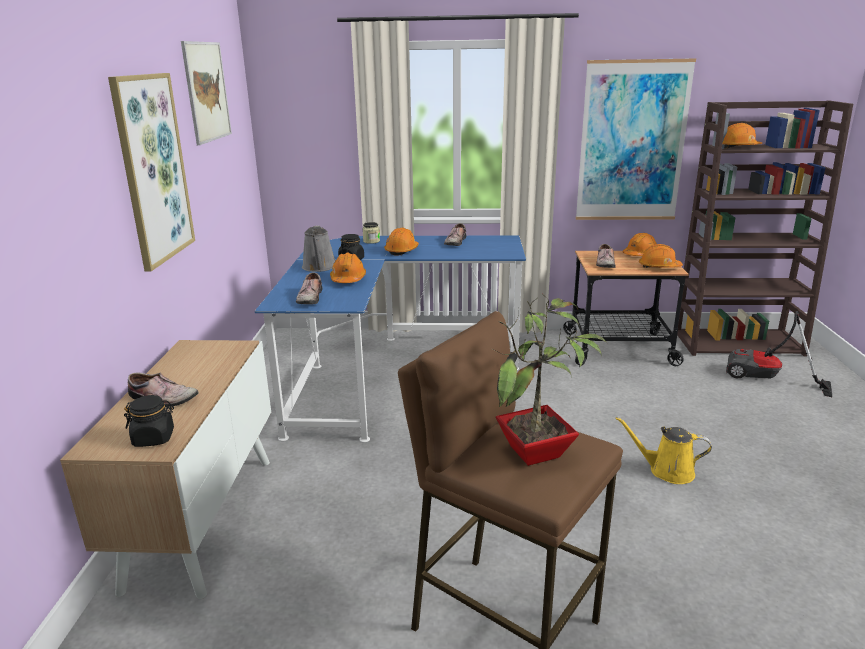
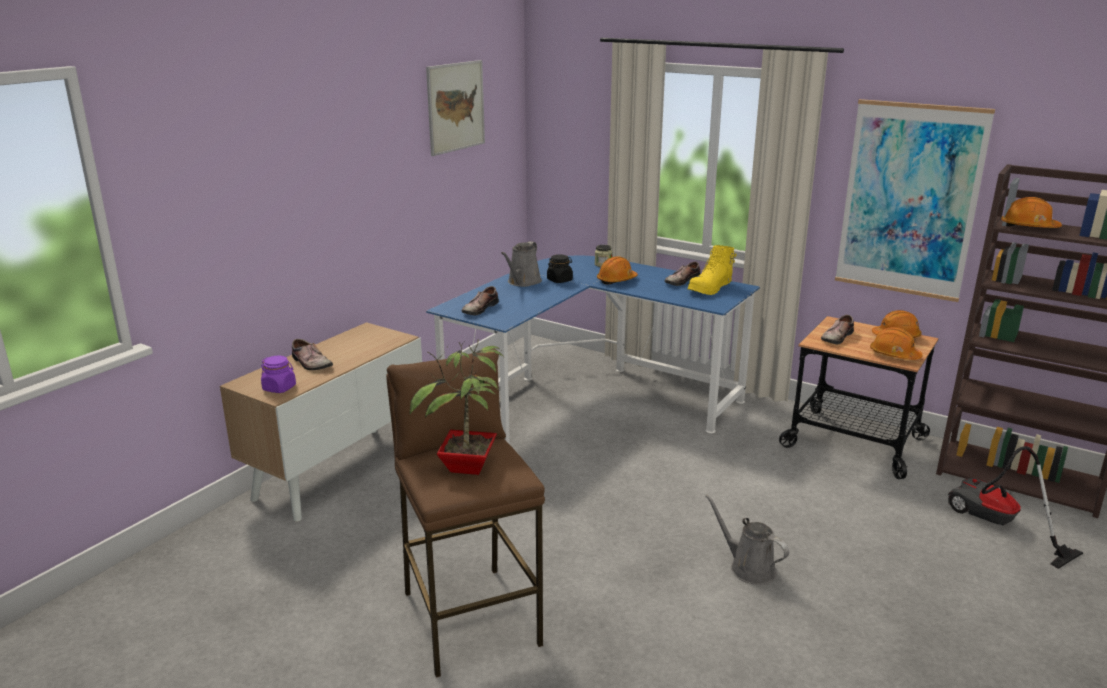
camera: 30 degrees right, 0 degrees up
picture [108,73,195,272] -> none
black jar [124,395,174,447] -> purple jar [261,356,296,393]
orange hard hat [330,252,366,283] -> none
yellow watering can [616,417,712,484] -> grey watering can [705,494,789,585]
none -> yellow boot [687,245,737,295]

